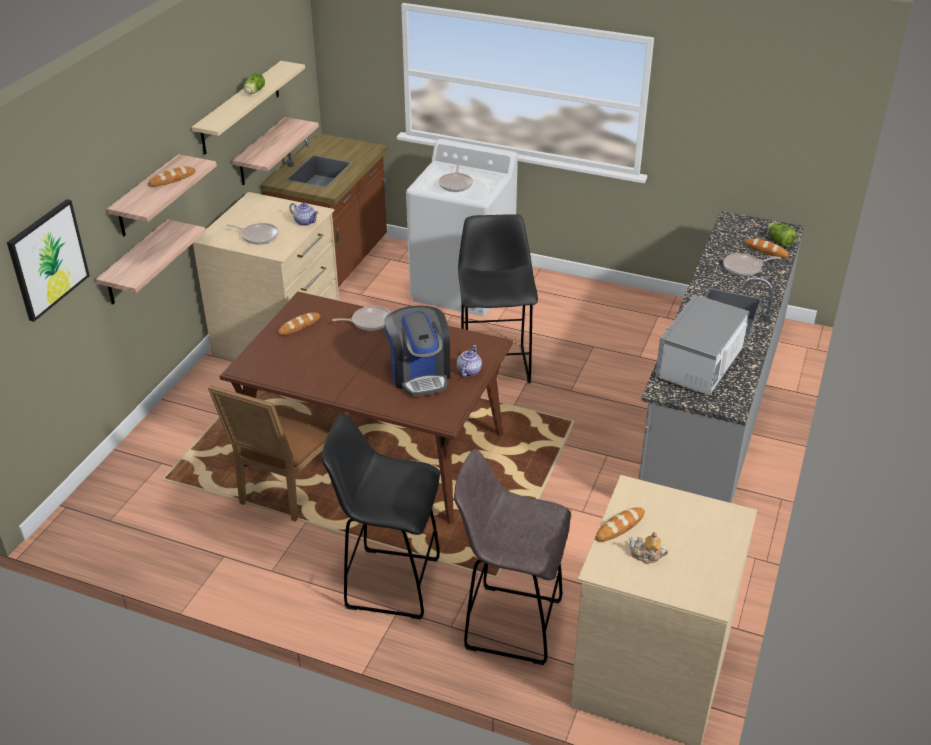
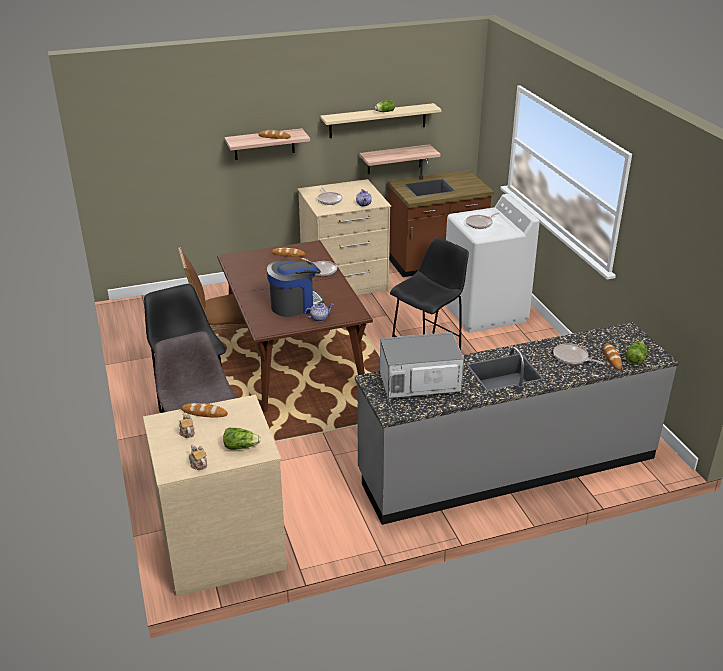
camera: 50 degrees right, 5 degrees down
picture [7,199,90,322] -> none
shelf [96,219,206,304] -> none
coffee machine [384,306,450,396] -> coffee machine turned 150 degrees counterclockwise [267,260,324,317]
none -> teapot [189,444,207,470]
none -> lettuce [223,427,261,450]

